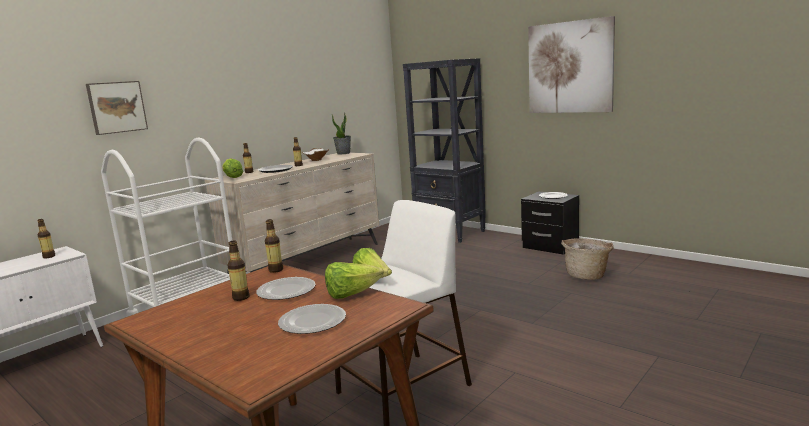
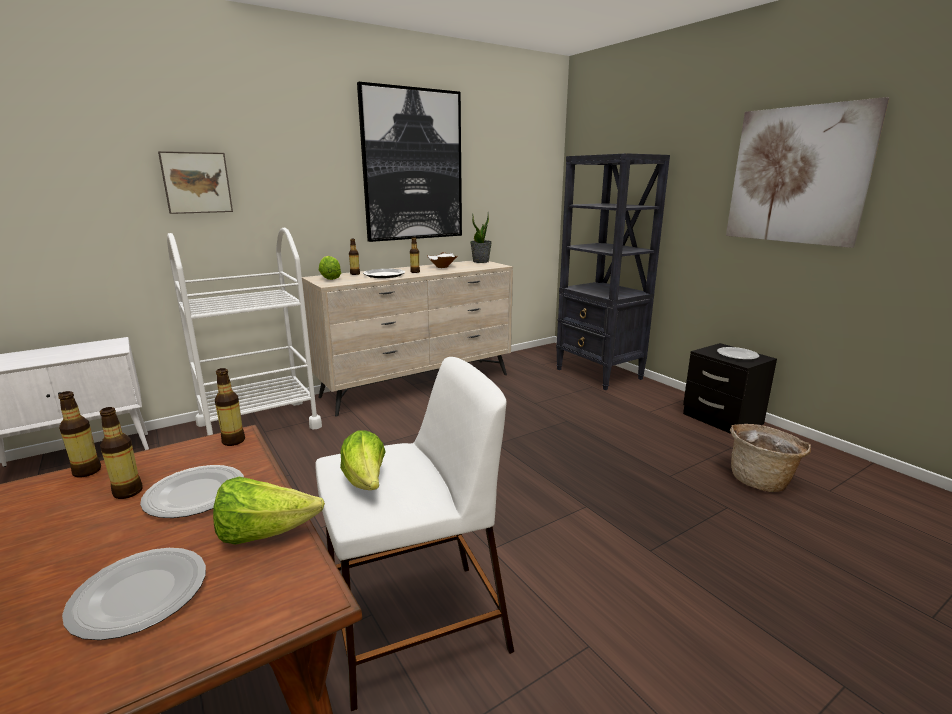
camera: 15 degrees right, 5 degrees up
bottle [37,219,55,259] -> bottle moved to [58,391,101,477]
none -> picture [357,82,462,242]

